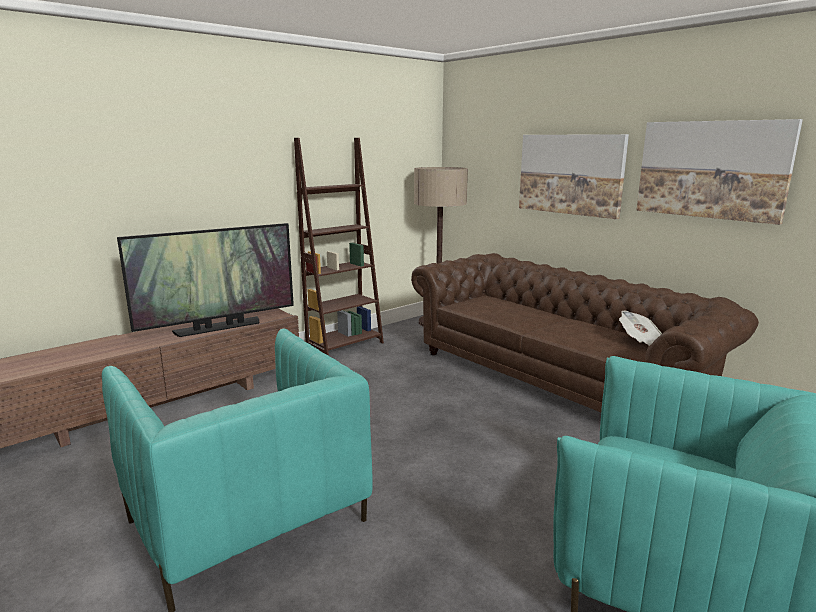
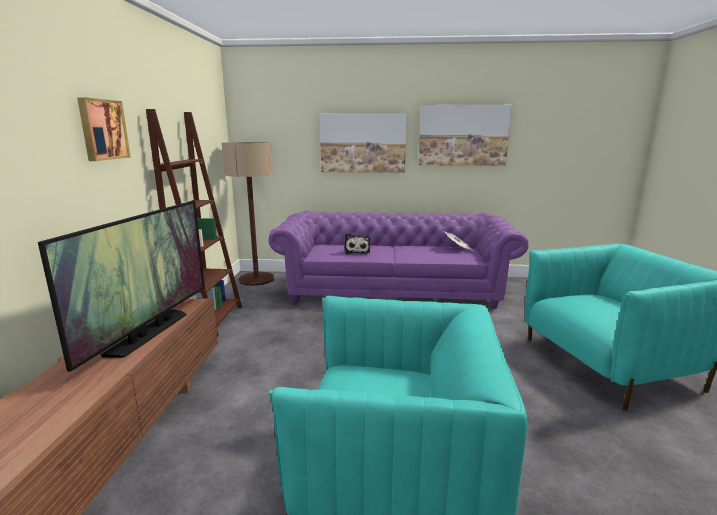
camera: 45 degrees left, 0 degrees up
brown sofa [411,253,759,412] -> purple sofa [268,211,528,309]
none -> picture [77,97,131,161]
none -> plush toy [344,233,370,254]

